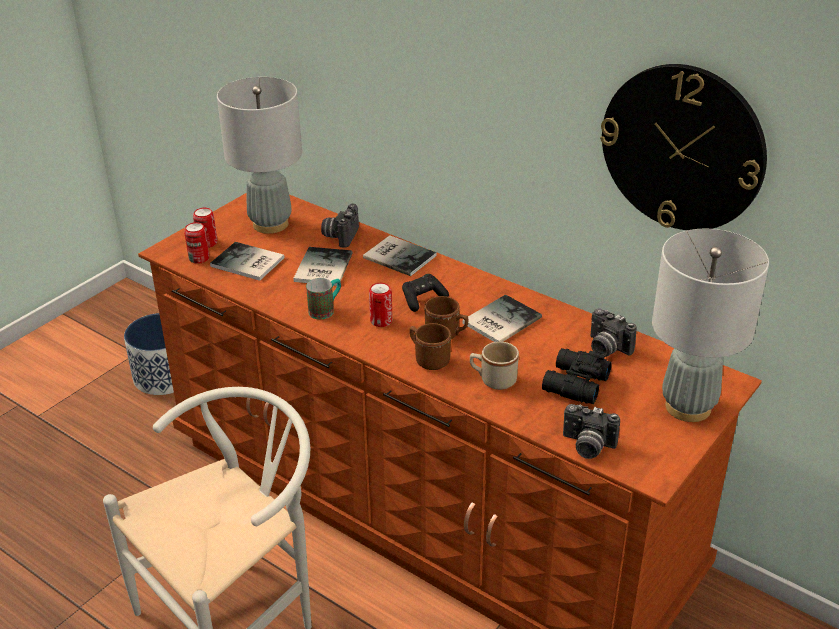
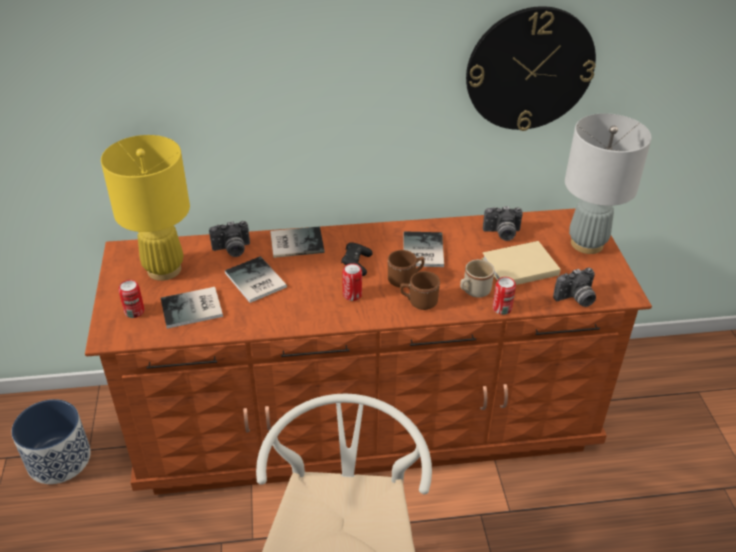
camera: 45 degrees left, 5 degrees up
can [184,222,209,264] -> can moved to [493,277,516,315]
grey table lamp [217,77,302,234] -> yellow table lamp [101,135,190,281]
mug [306,278,341,319] -> none
camera [321,204,359,248] -> camera turned 75 degrees counterclockwise [209,221,250,257]
black binoculars [542,348,612,404] -> beige book [482,241,561,285]

